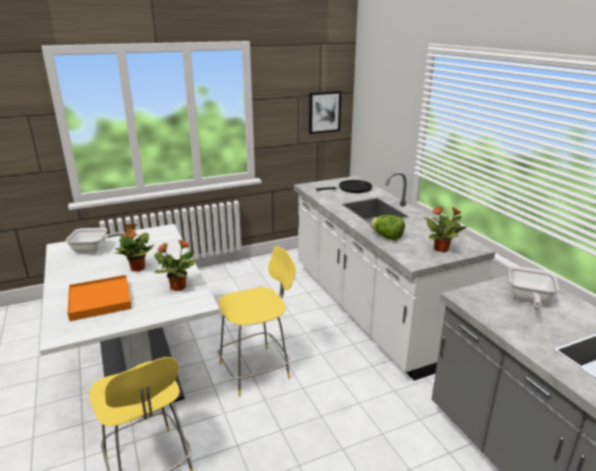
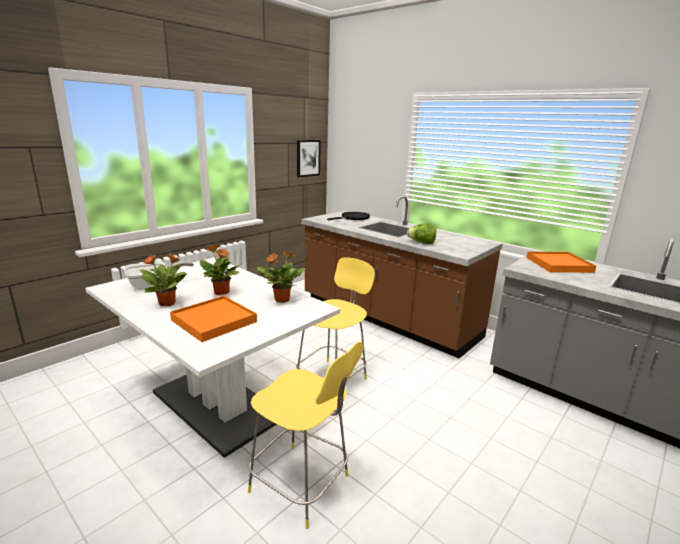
camera: 25 degrees left, 5 degrees down
white counter [294,172,495,381] -> brown counter [301,196,503,358]
potted plant [424,206,467,252] -> potted plant moved to [139,254,187,306]
frying pan [509,266,559,310] -> orange tray [526,251,596,273]

